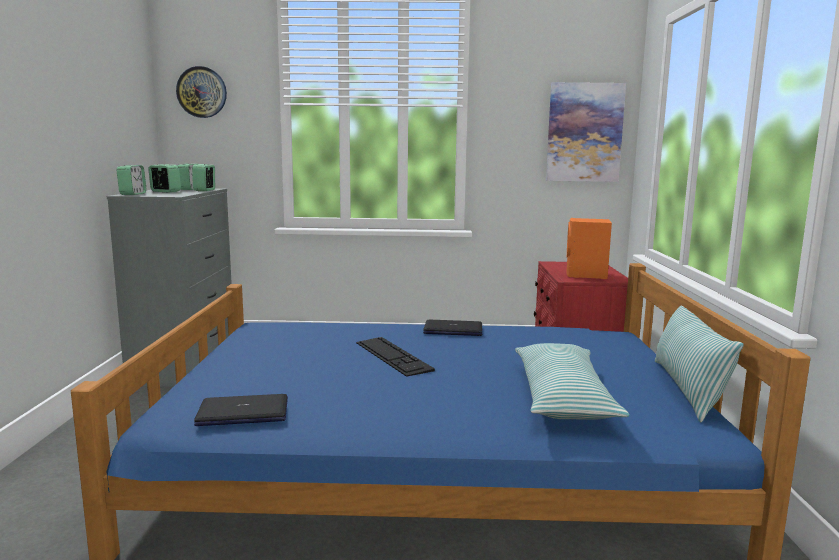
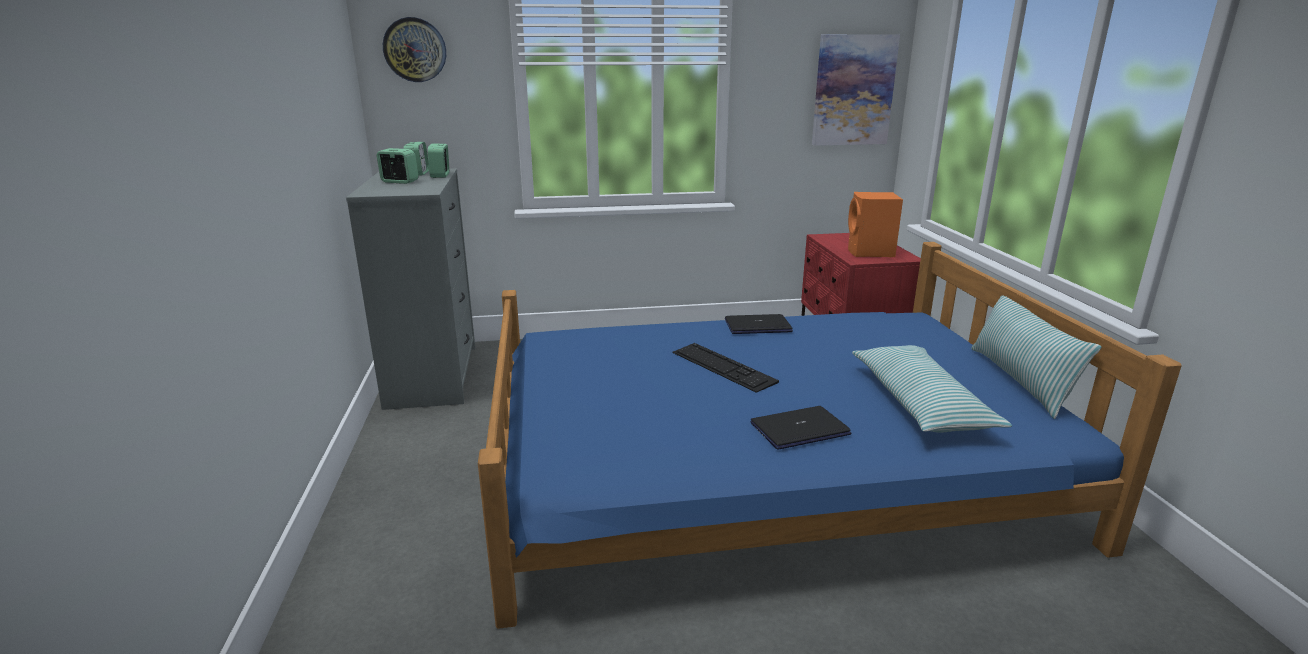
camera: 10 degrees left, 10 degrees up
alarm clock [116,165,146,195] -> none
laptop [194,394,288,426] -> laptop moved to [751,406,851,449]

